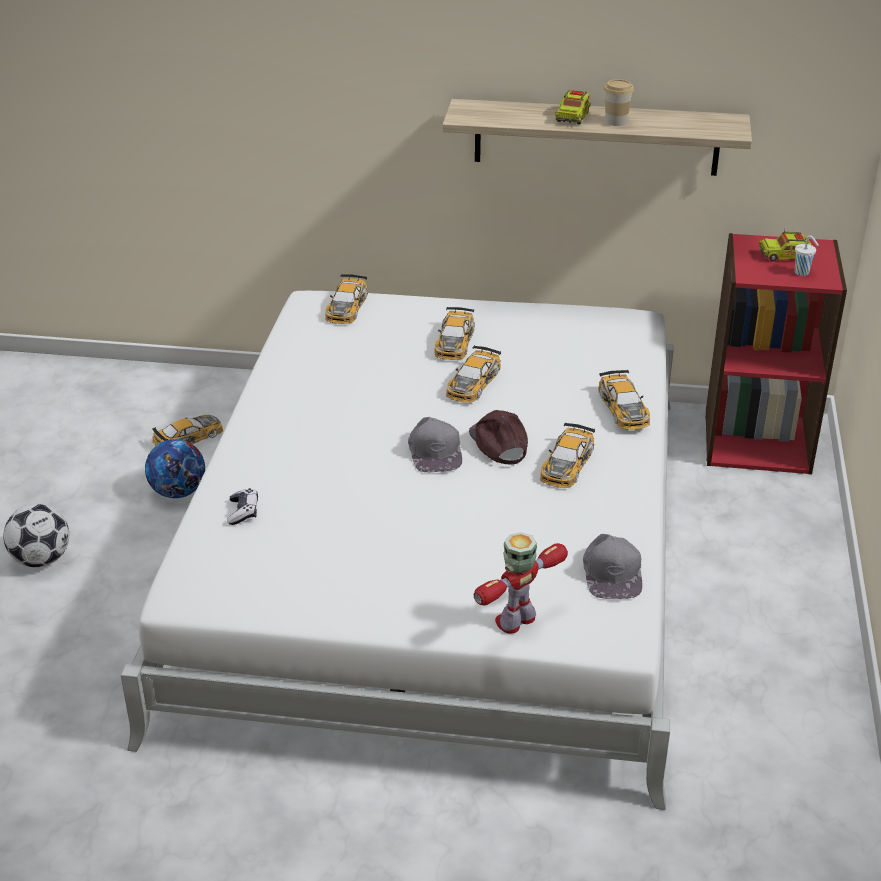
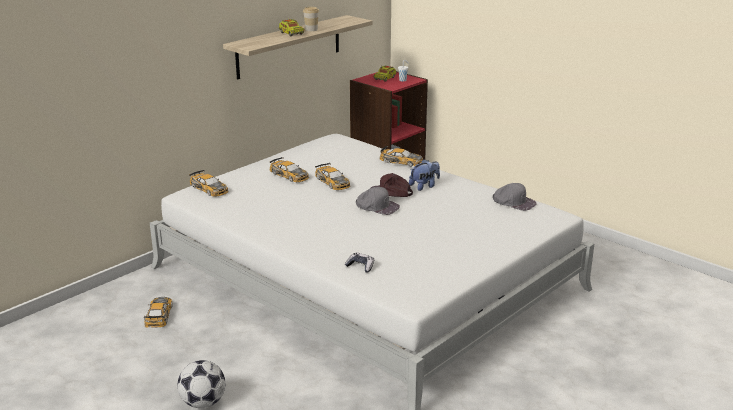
camera: 55 degrees left, 10 degrees down
football [145,439,205,498] -> none
toy robot [474,532,568,634] -> none
toy car [540,422,595,488] -> plush toy [409,159,440,191]

